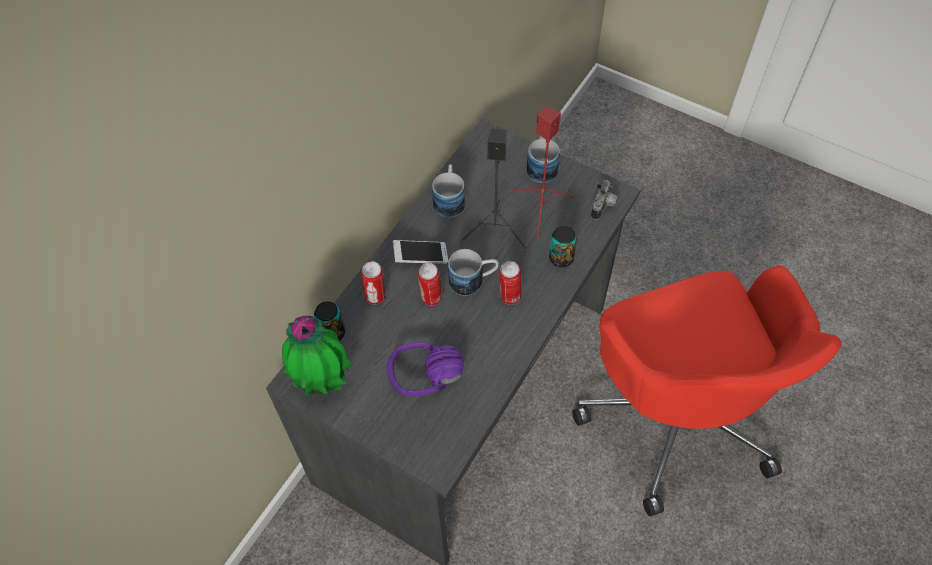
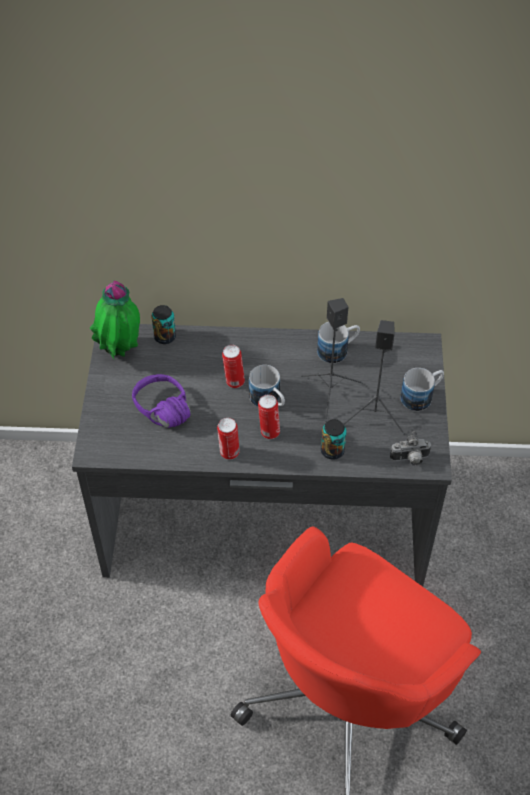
camera: 60 degrees right, 5 degrees down
can [361,261,385,304] -> can moved to [217,417,240,460]
phone [392,240,448,264] -> none
red speaker [511,106,575,239] -> black speaker [343,320,405,435]

